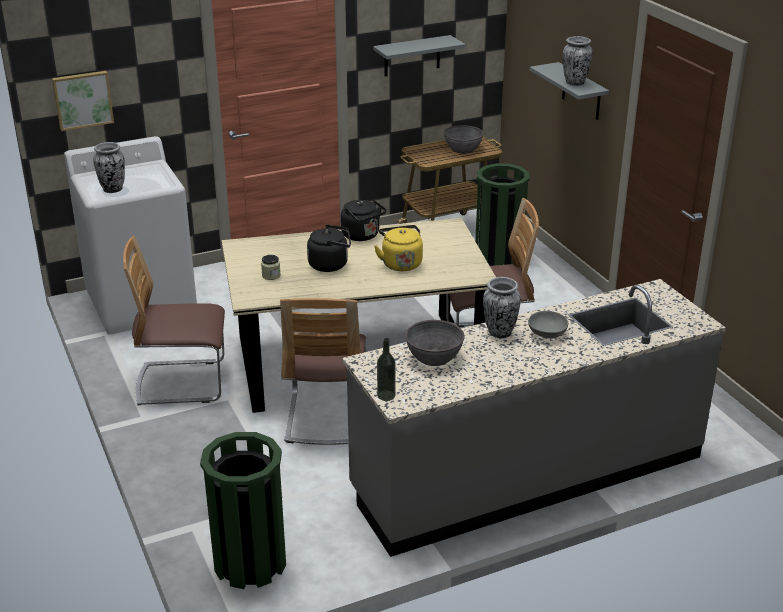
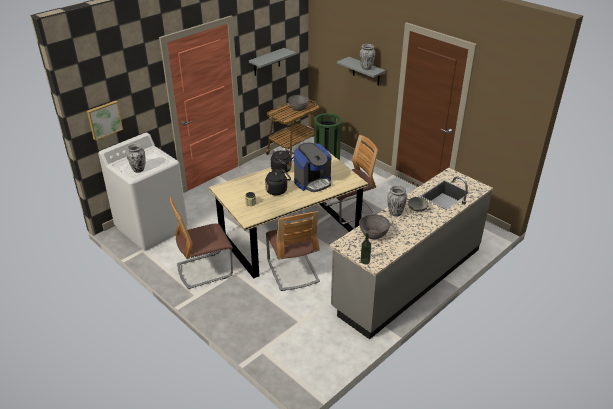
camera: 20 degrees left, 5 degrees up
green trash can [200,432,286,589] -> none
yellow kettle [374,225,423,271] -> coffee machine [294,143,332,192]

